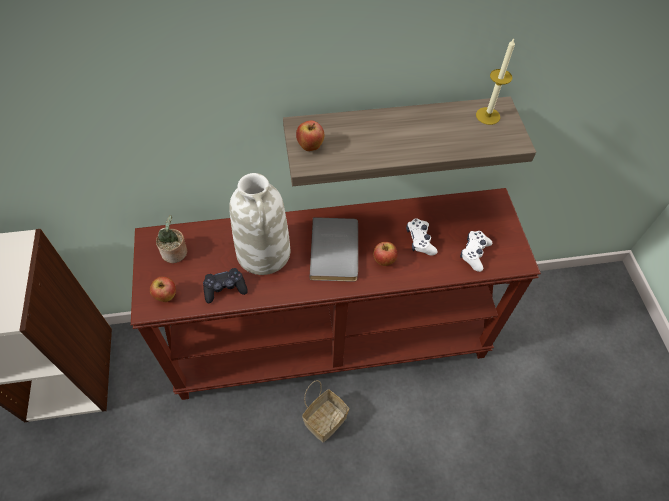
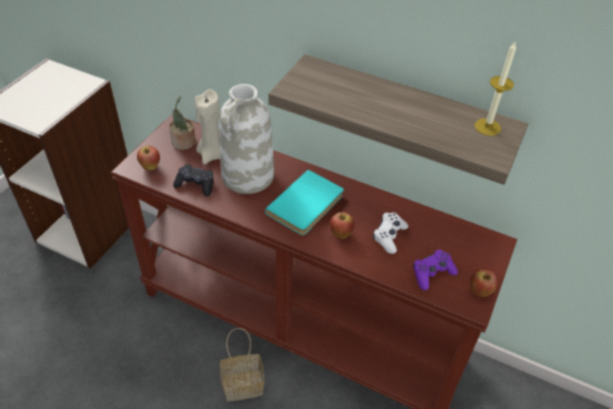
camera: 35 degrees right, 10 degrees down
apple [296,121,324,151] -> apple moved to [470,269,497,297]
grey book [310,217,358,282] -> turquoise book [265,170,344,235]
white game controller [460,231,492,272] -> purple game controller [413,250,458,290]
none -> beige candle [195,89,220,164]

